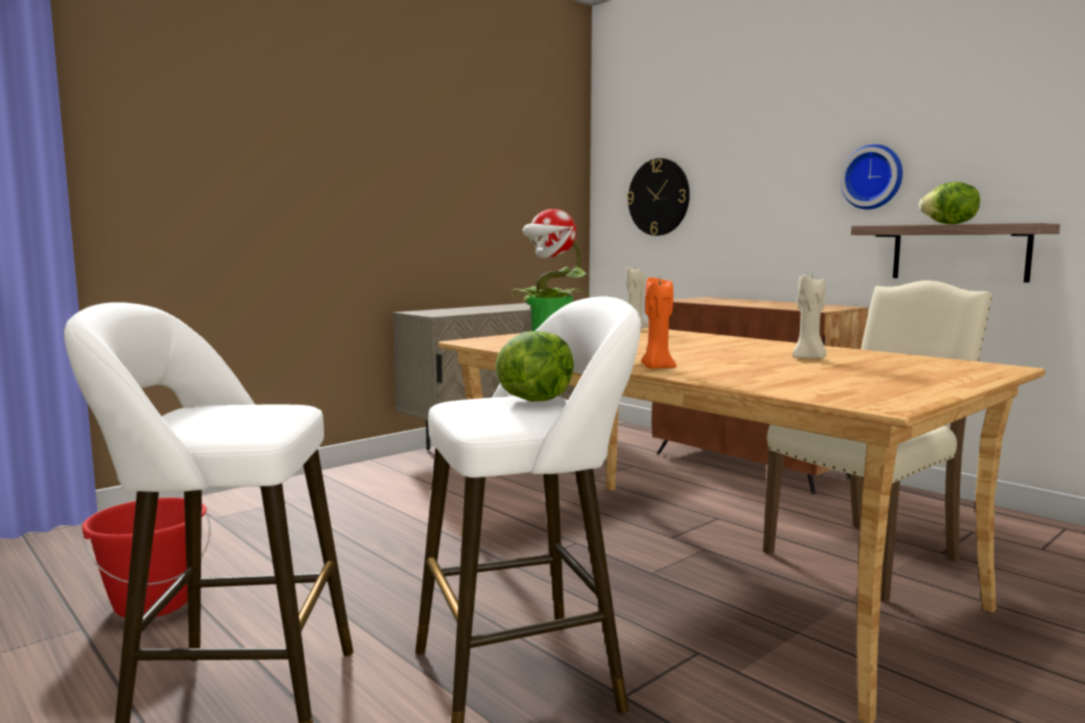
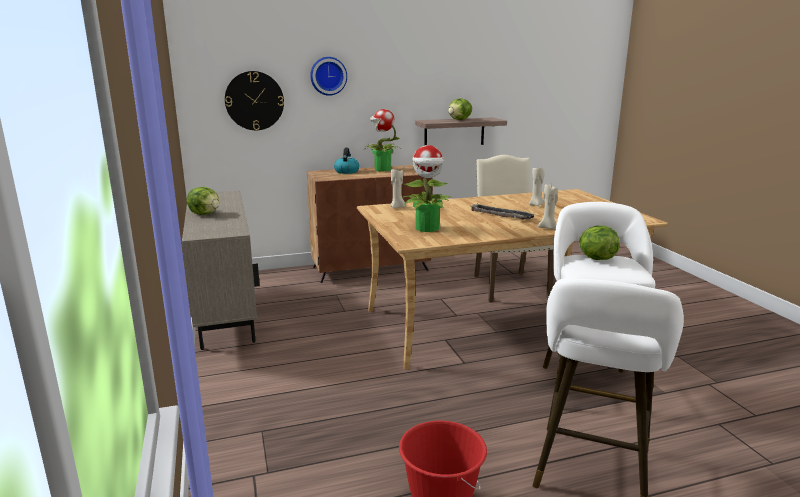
camera: 65 degrees left, 10 degrees up
orange candle [641,277,677,369] -> beige candle [538,184,558,229]
wall clock [840,144,903,209] -> wall clock moved to [310,57,347,96]
none -> lettuce [187,187,219,215]
none -> kettle [334,147,359,174]
none -> potted plant [365,109,400,171]
none -> tray [471,204,536,220]

